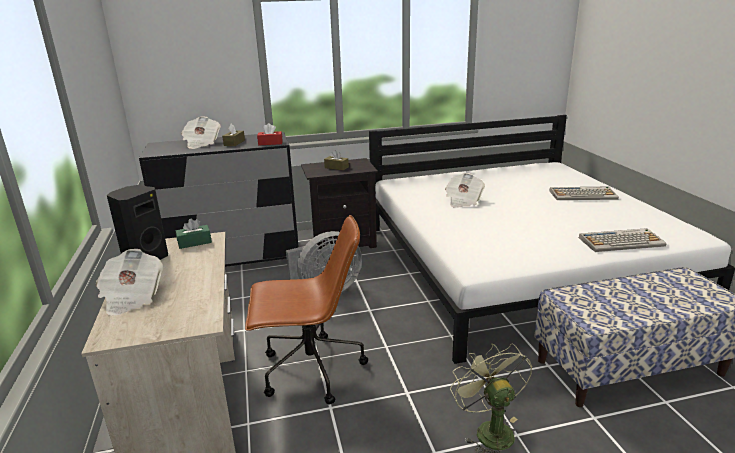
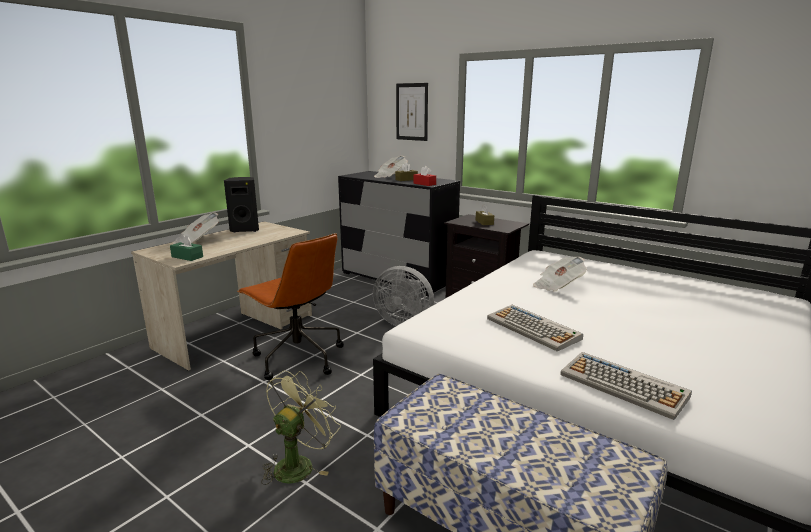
camera: 50 degrees right, 5 degrees down
green tissue box [176,218,212,249] -> green tissue box moved to [170,234,203,261]
keyboard [549,187,619,200] -> keyboard moved to [487,305,583,351]
none -> picture [396,83,428,141]

